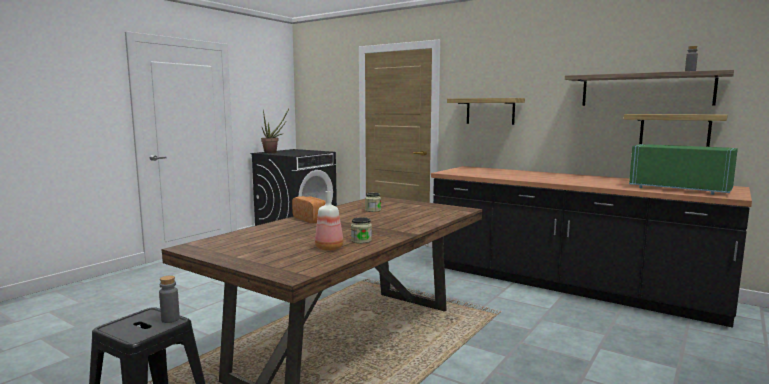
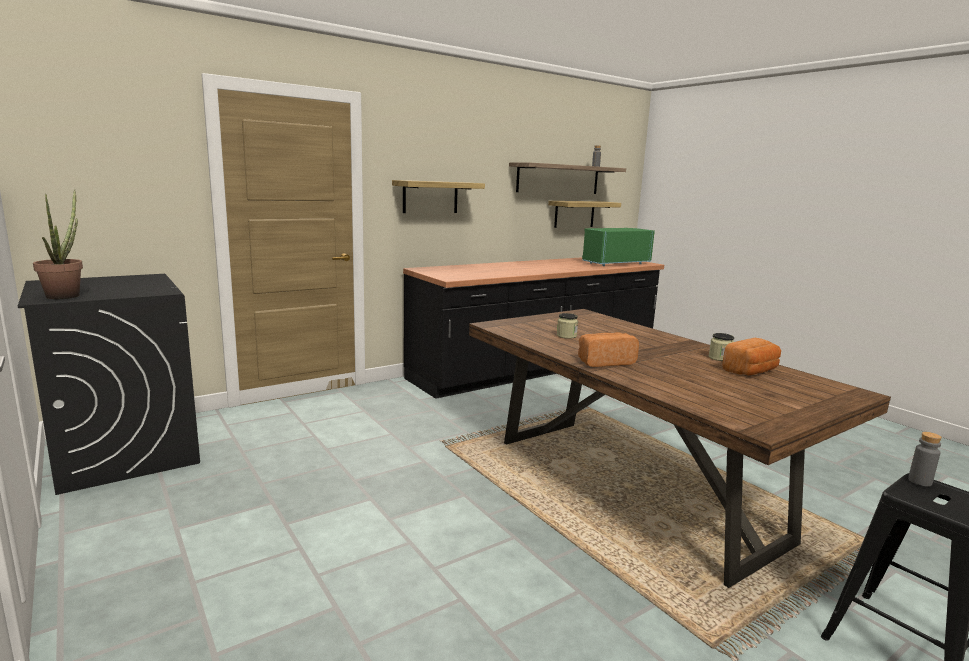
camera: 70 degrees left, 5 degrees up
bottle [315,191,343,251] -> bread [722,338,781,376]

